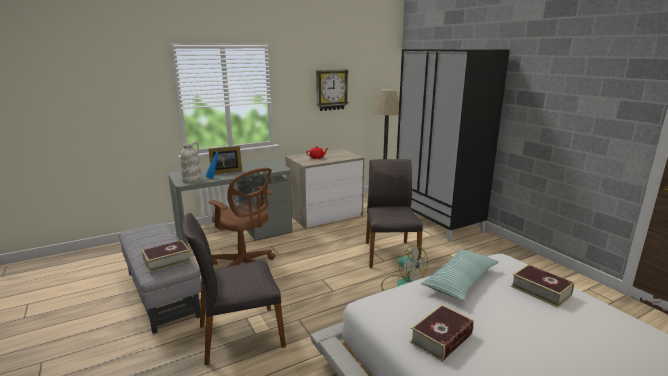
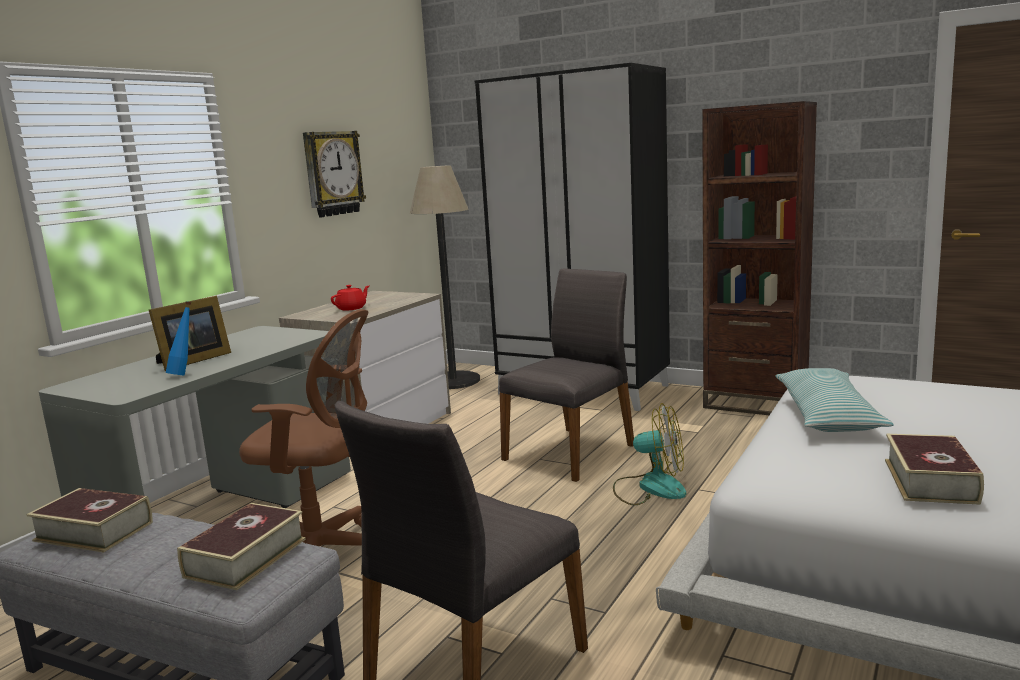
camera: 30 degrees left, 5 degrees down
white vase [180,142,202,183] -> none
grey chair [366,159,423,268] -> grey chair turned 75 degrees clockwise [499,268,634,482]
book [511,265,574,308] -> book moved to [26,488,153,552]
none -> brown bookcase [702,101,817,415]

